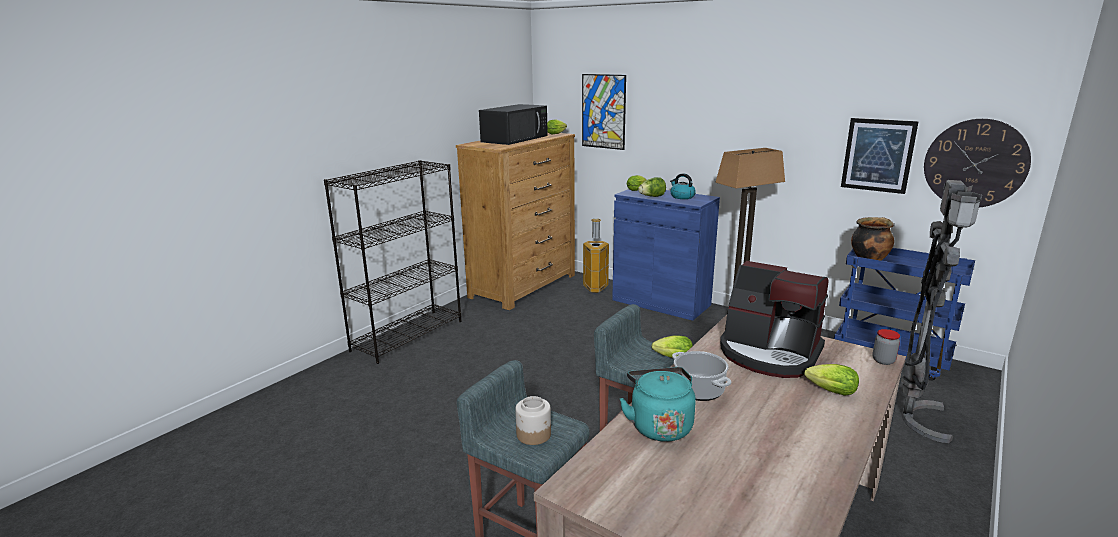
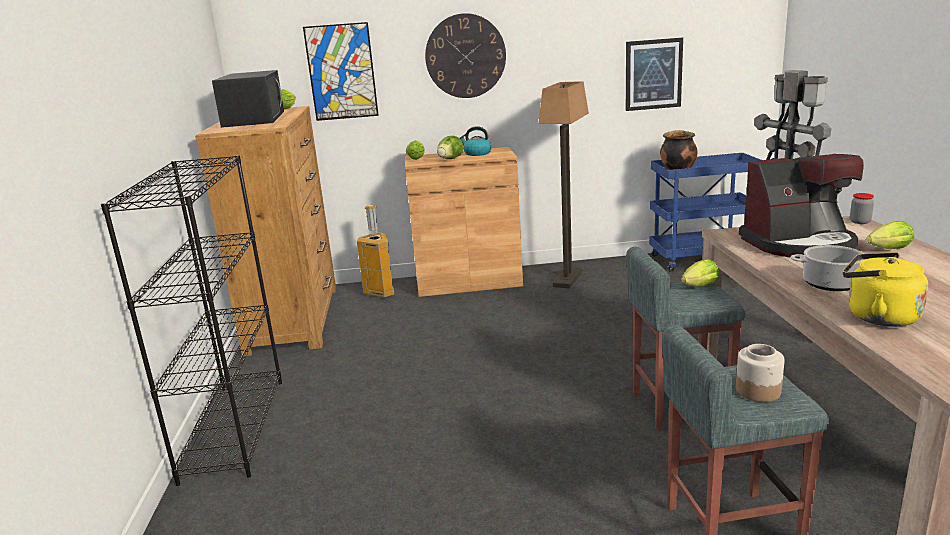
camera: 40 degrees left, 0 degrees up
blue cabinet [612,189,720,321] -> brown cabinet [405,147,523,297]
turquoise kettle [620,367,696,442] -> yellow kettle [843,252,928,327]
wall clock [924,119,1031,208] -> wall clock moved to [425,13,506,98]

